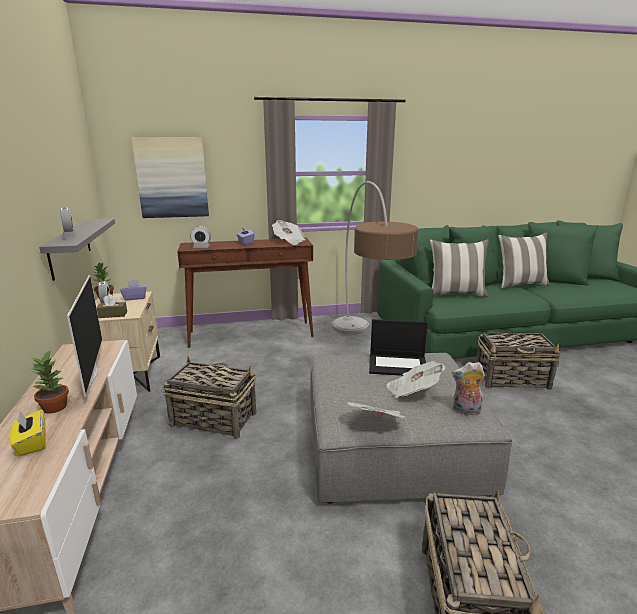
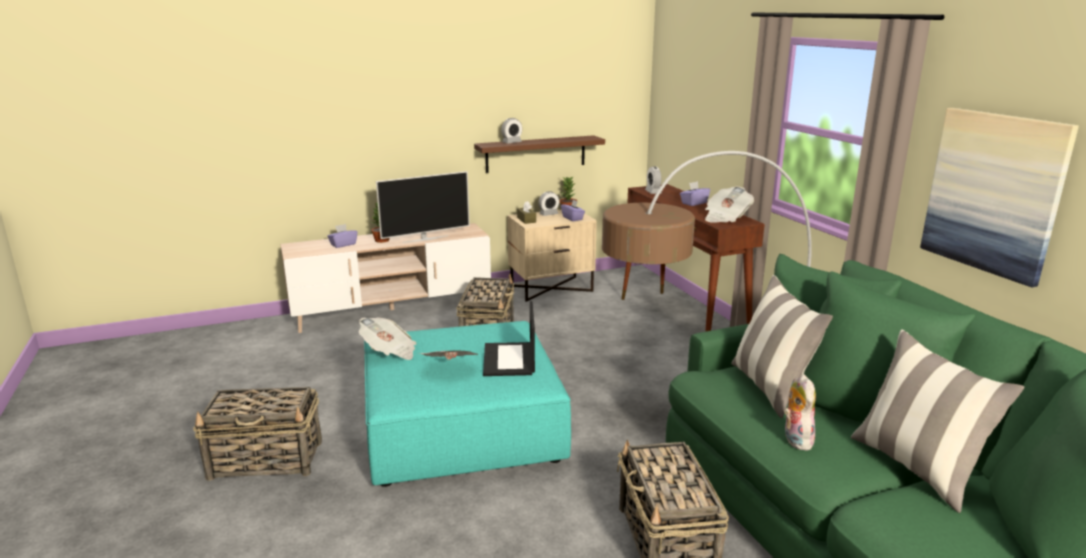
camera: 80 degrees right, 0 degrees up
yellow tissue box [10,410,46,456] -> purple tissue box [327,224,358,248]
grey shelf [39,218,115,281] -> brown shelf [474,135,605,173]
picture [131,137,209,218] -> picture moved to [920,108,1079,287]
grey ottoman [310,353,513,503] -> turquoise ottoman [364,321,571,487]
plush toy [452,362,485,415] -> plush toy moved to [784,374,816,450]

